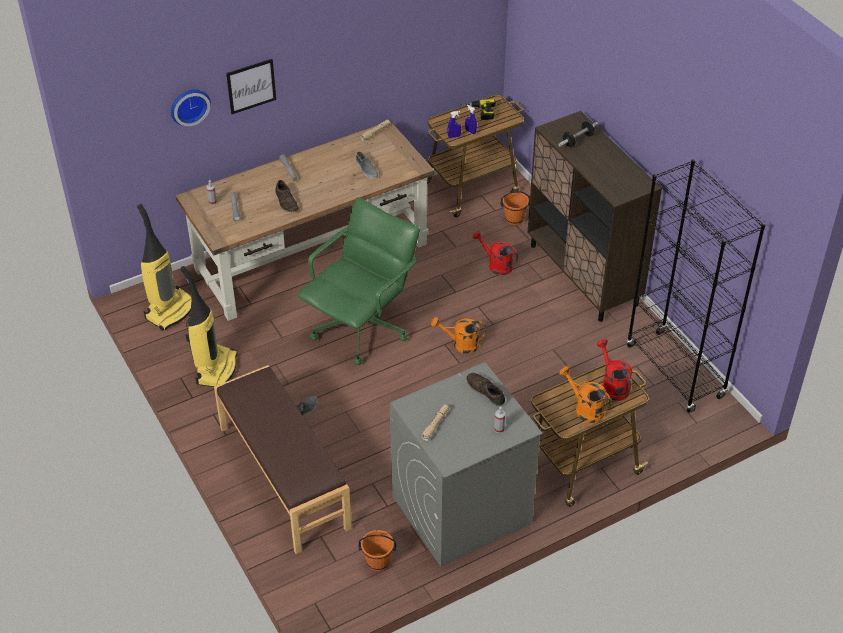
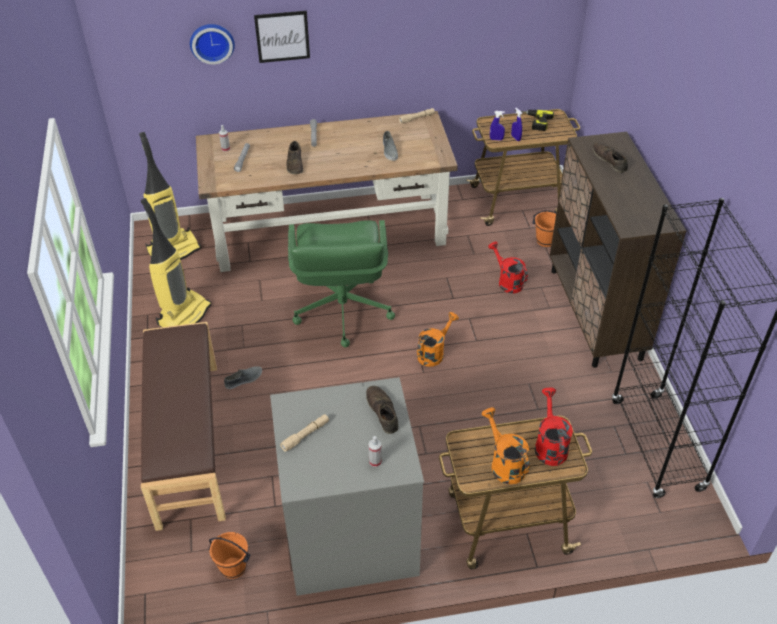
camera: 20 degrees right, 0 degrees up
green office chair [298,198,420,365] -> green office chair turned 120 degrees clockwise [288,220,395,347]
orange watering can [431,317,486,354] -> orange watering can turned 105 degrees clockwise [417,312,459,367]
dumbbell [558,121,598,147] -> brown shoe [593,142,628,173]

